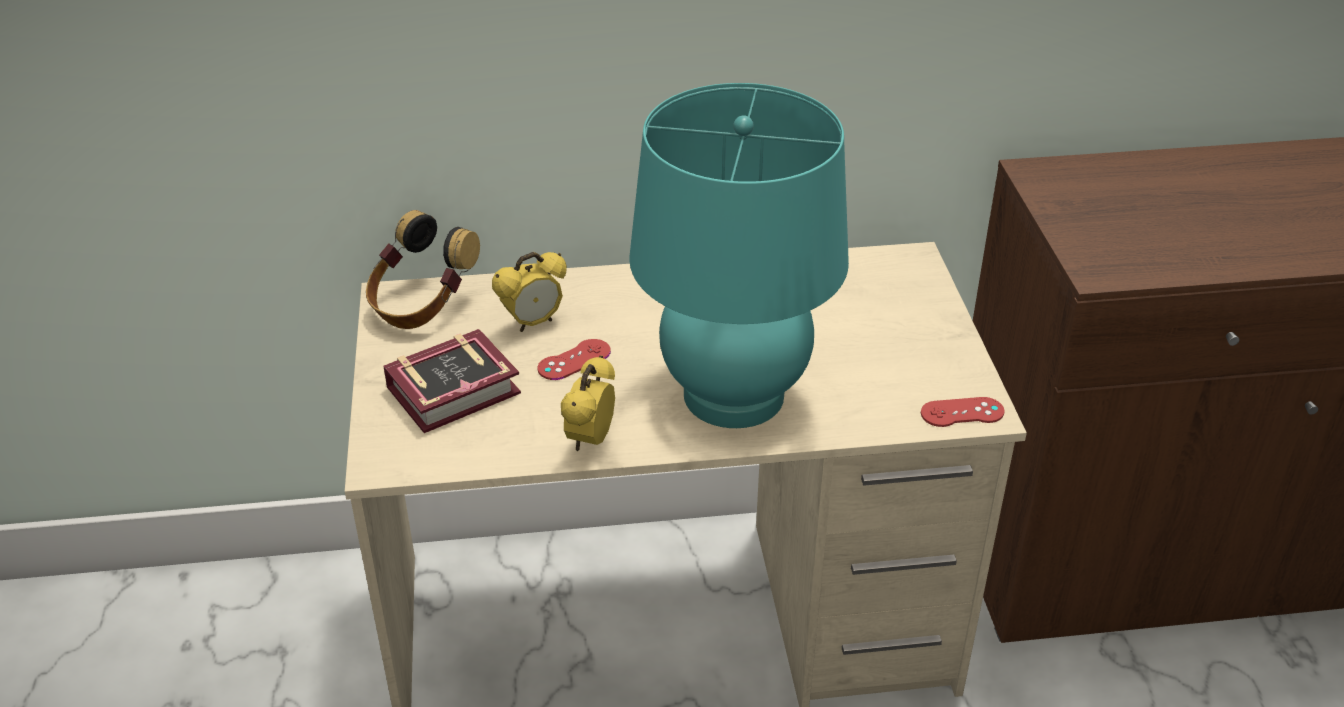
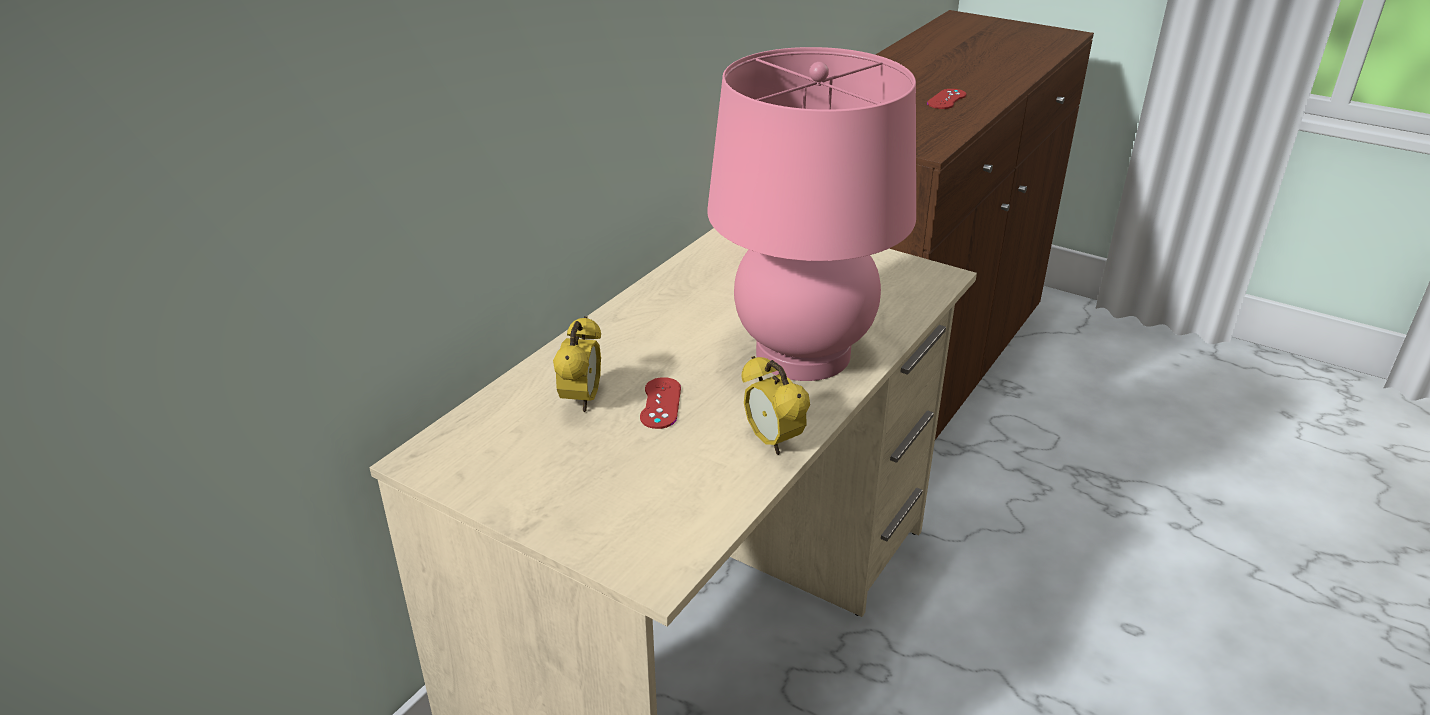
camera: 50 degrees left, 5 degrees down
headphones [366,210,480,329] -> none
book [383,329,521,433] -> none
turquoise table lamp [629,83,849,428] -> pink table lamp [707,47,916,381]
red game controller [921,397,1005,427] -> red game controller moved to [927,89,966,109]

